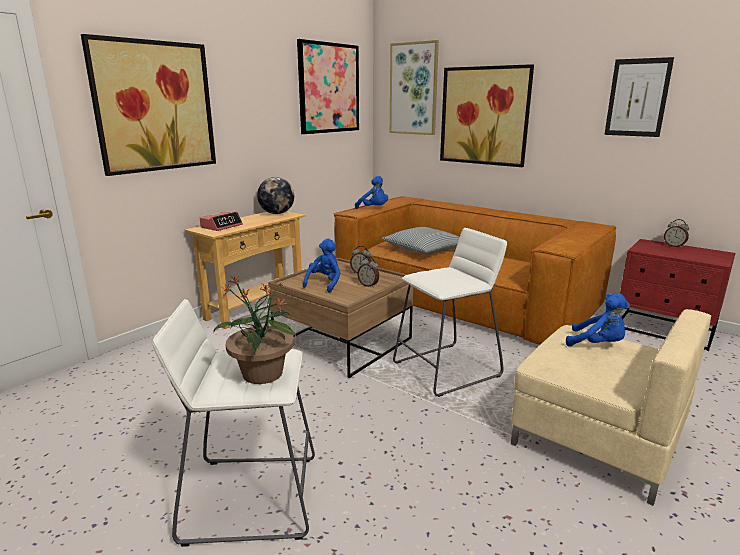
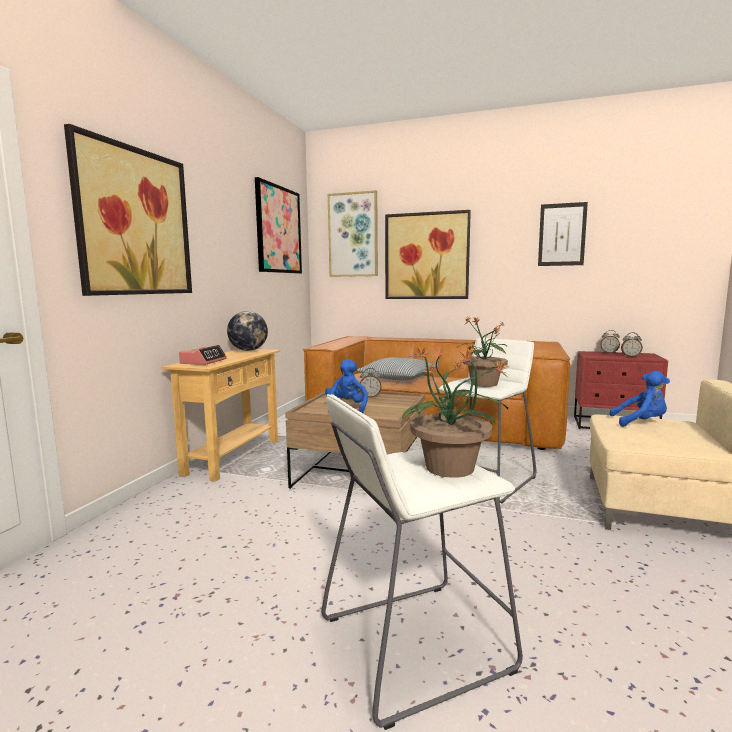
camera: 20 degrees left, 10 degrees down
blue plush toy [355,176,388,209] -> none
alarm clock [357,256,379,288] -> alarm clock moved to [621,332,643,357]
none -> potted plant [456,317,508,387]

